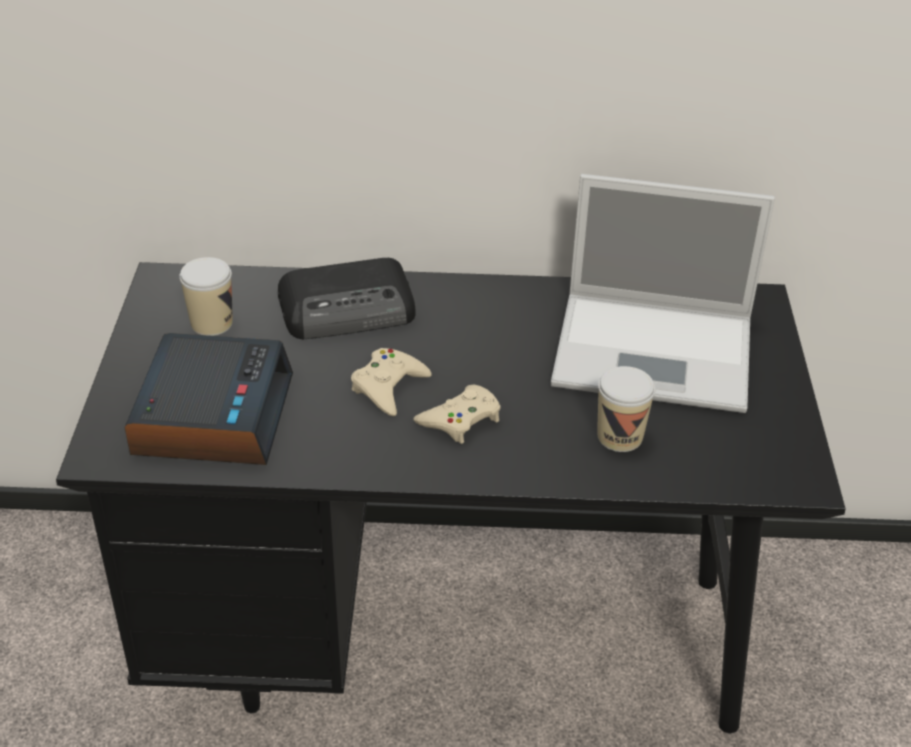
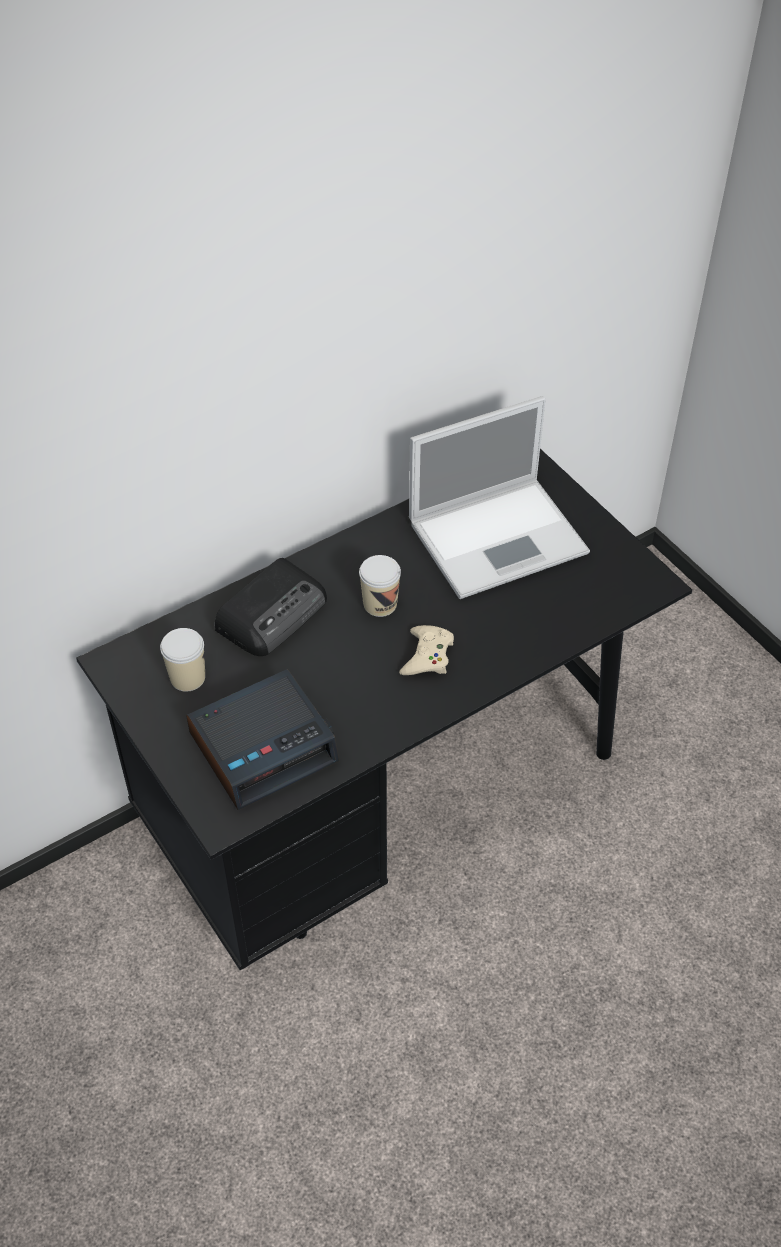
camera: 35 degrees left, 10 degrees up
alarm clock [124,333,293,465] -> alarm clock turned 90 degrees clockwise [186,669,339,810]
beige game controller [351,348,432,416] -> none
cup [597,366,655,452] -> cup moved to [359,555,401,617]

